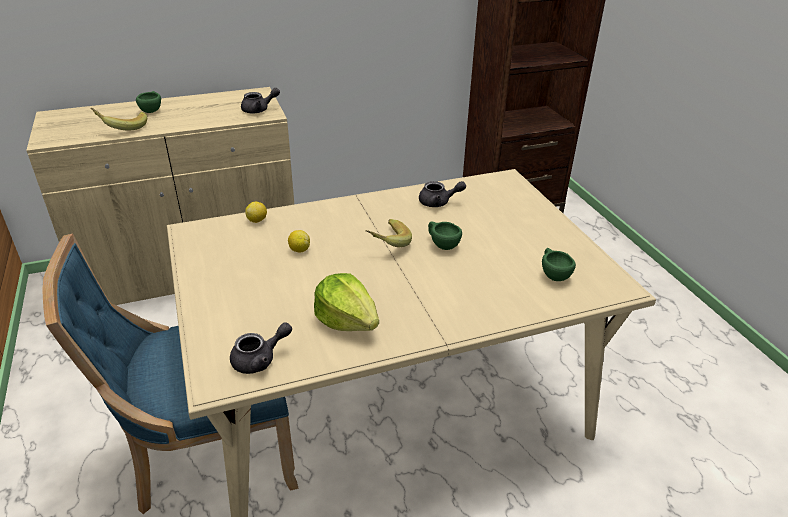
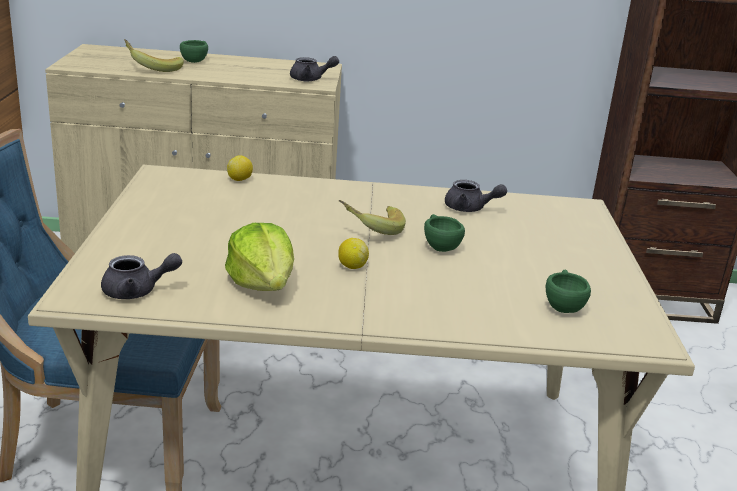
camera: 20 degrees right, 10 degrees down
lemon [288,230,310,253] -> lemon moved to [339,238,369,269]

